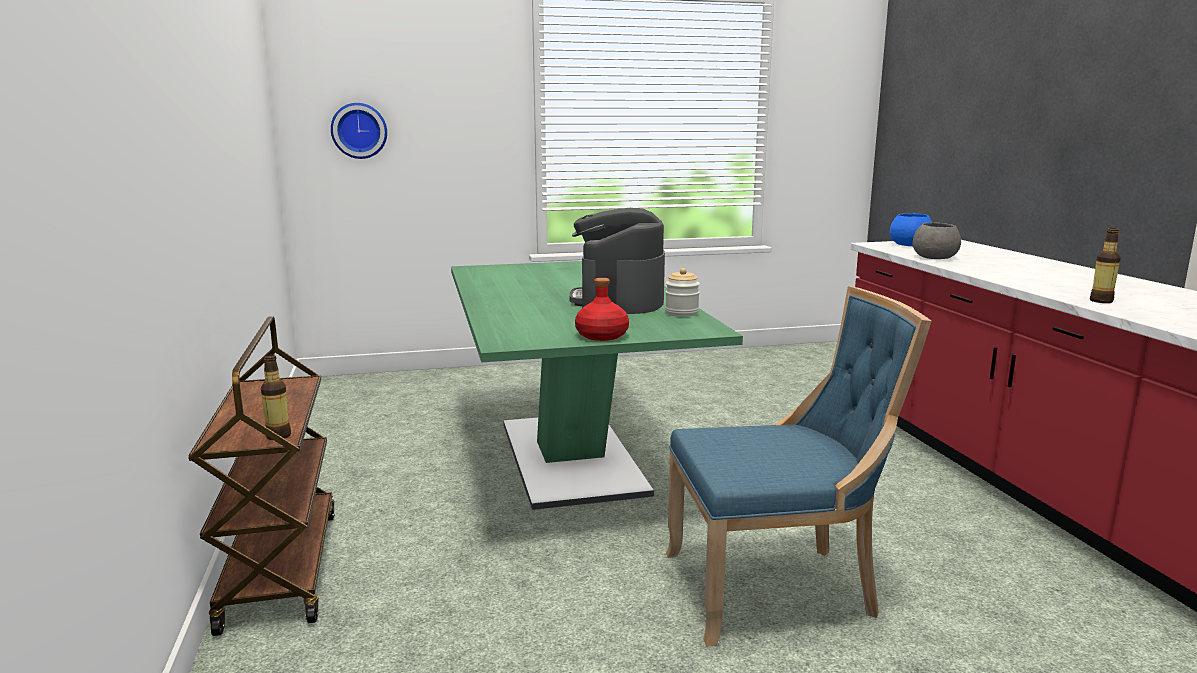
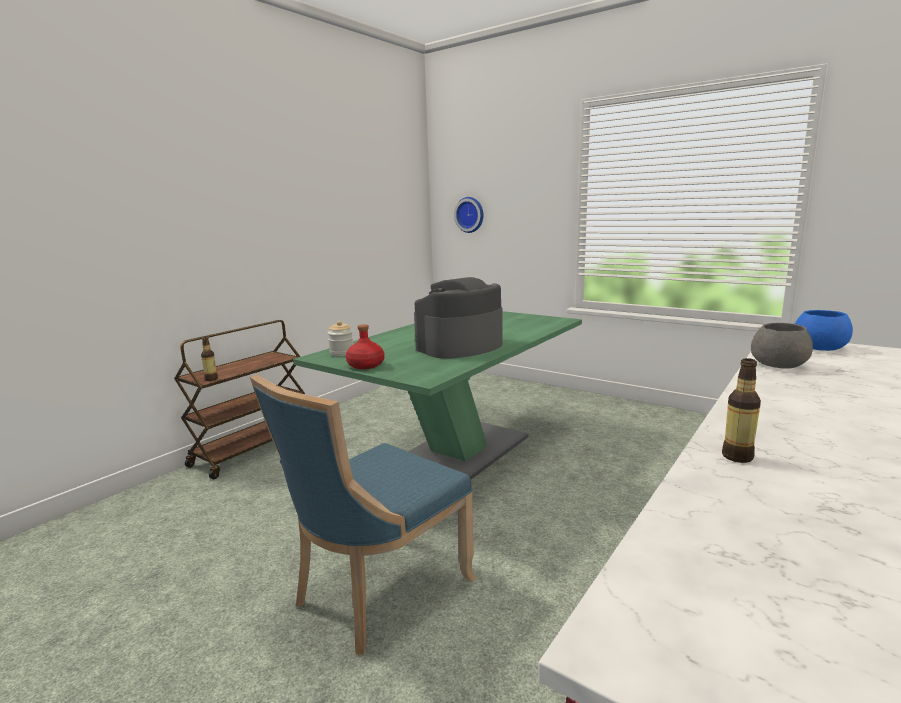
camera: 50 degrees right, 0 degrees up
jar [665,268,700,317] -> jar moved to [328,321,353,356]
blue chair [666,286,931,647] -> blue chair turned 90 degrees clockwise [250,374,476,655]

